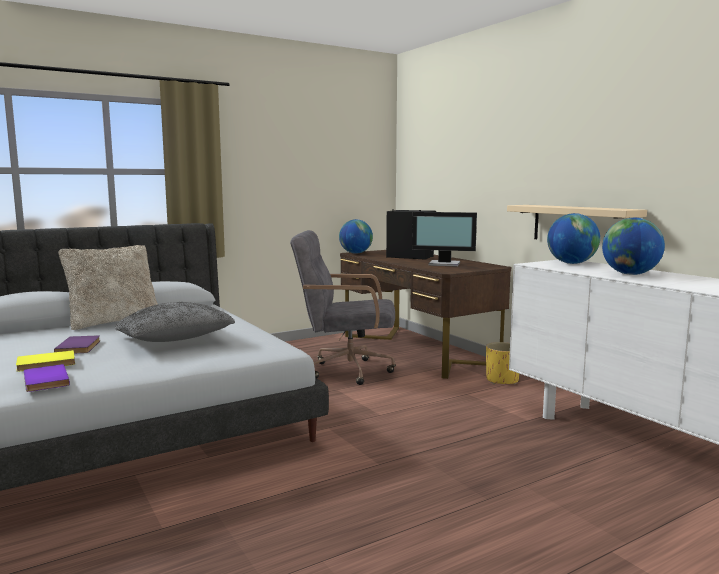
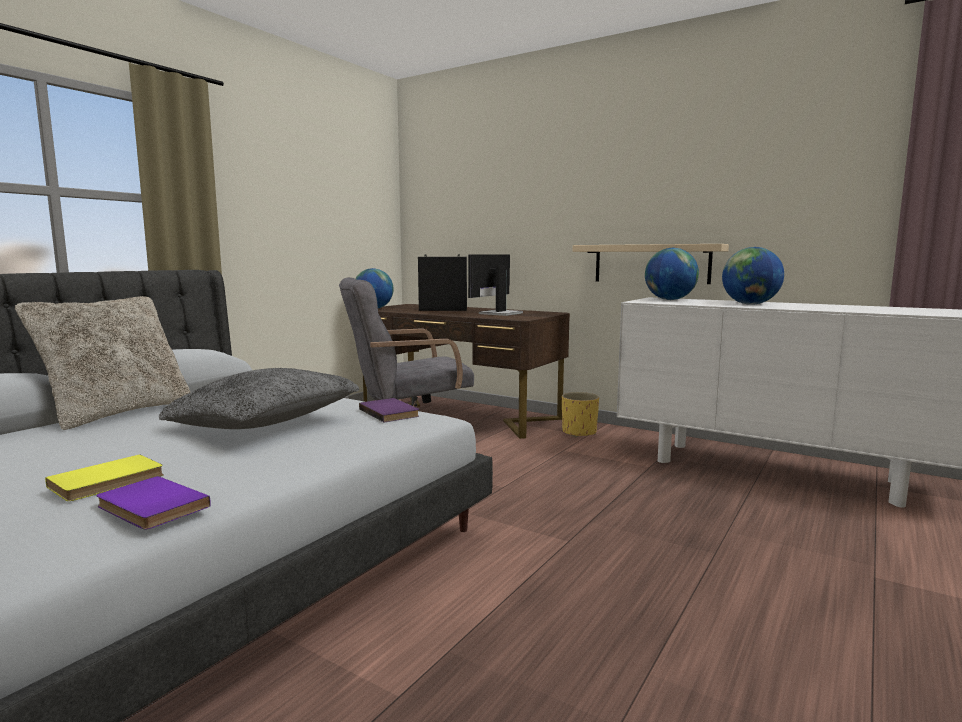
camera: 25 degrees left, 0 degrees up
purple book [54,335,100,354] -> purple book moved to [359,398,419,422]
monitor [412,212,477,267] -> monitor turned 135 degrees clockwise [468,254,523,316]

